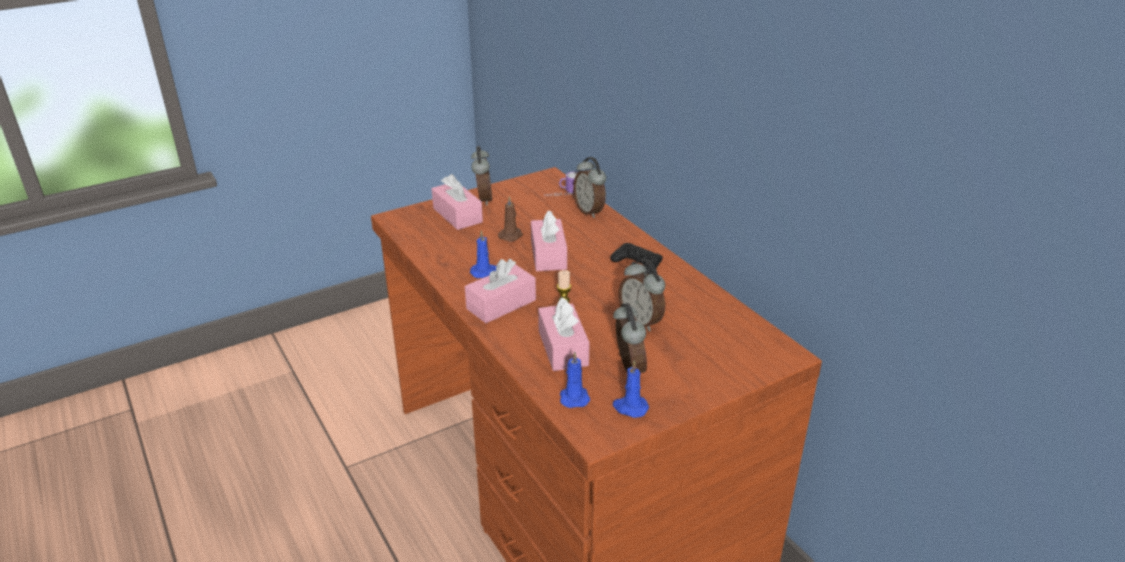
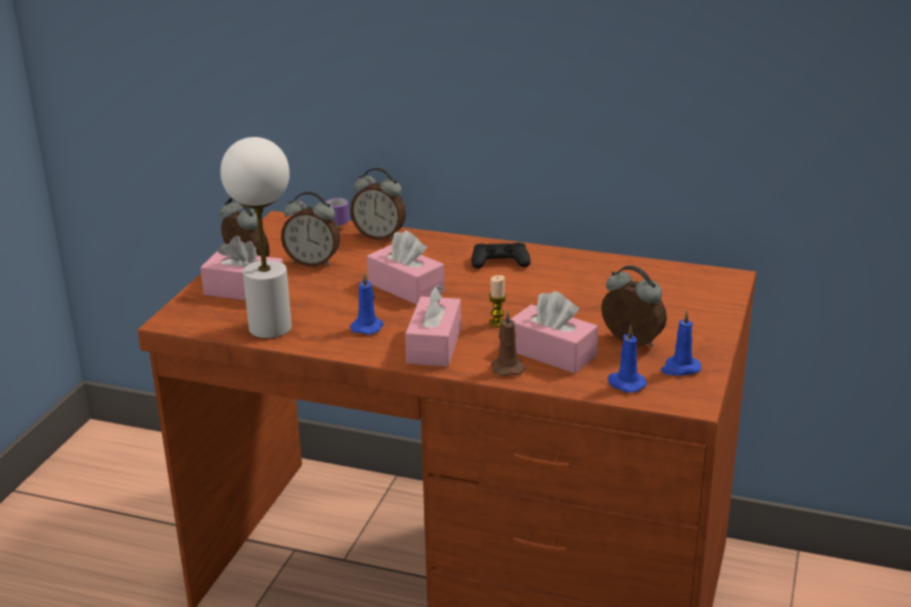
camera: 40 degrees left, 5 degrees down
brown candle [498,196,523,242] -> brown candle moved to [491,311,526,376]
alarm clock [618,259,665,331] -> alarm clock moved to [281,191,340,267]
none -> white table lamp [220,137,292,338]

